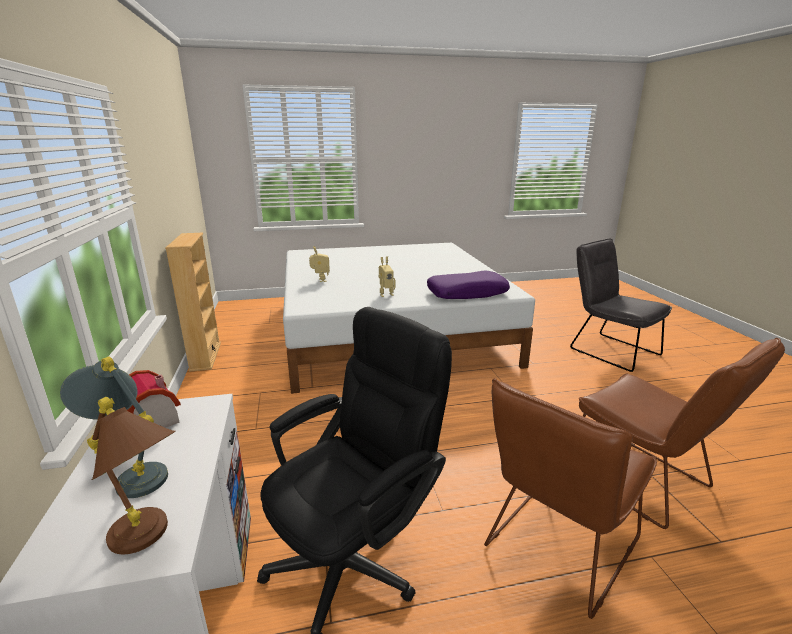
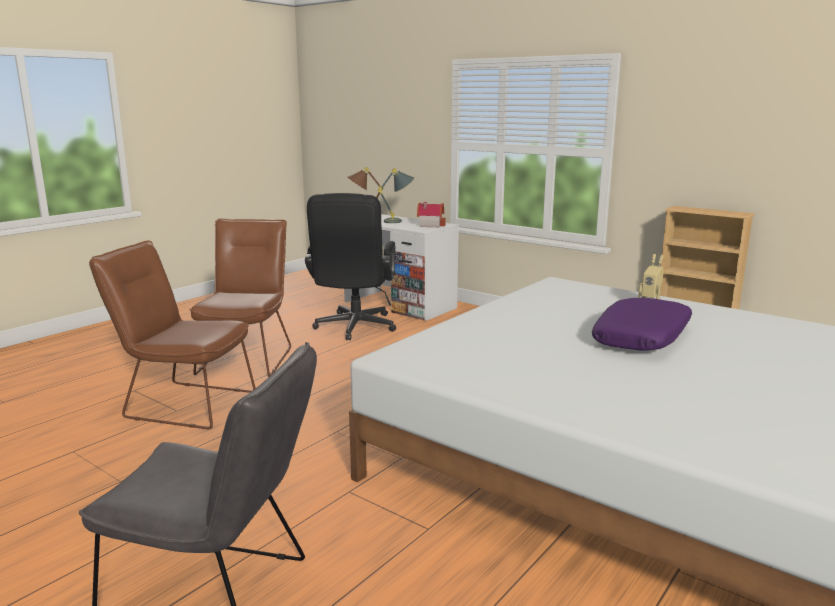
camera: 140 degrees right, 5 degrees down
toy robot [379,256,395,297] -> none
purple pillow [427,271,510,299] -> purple pillow moved to [592,298,692,351]

